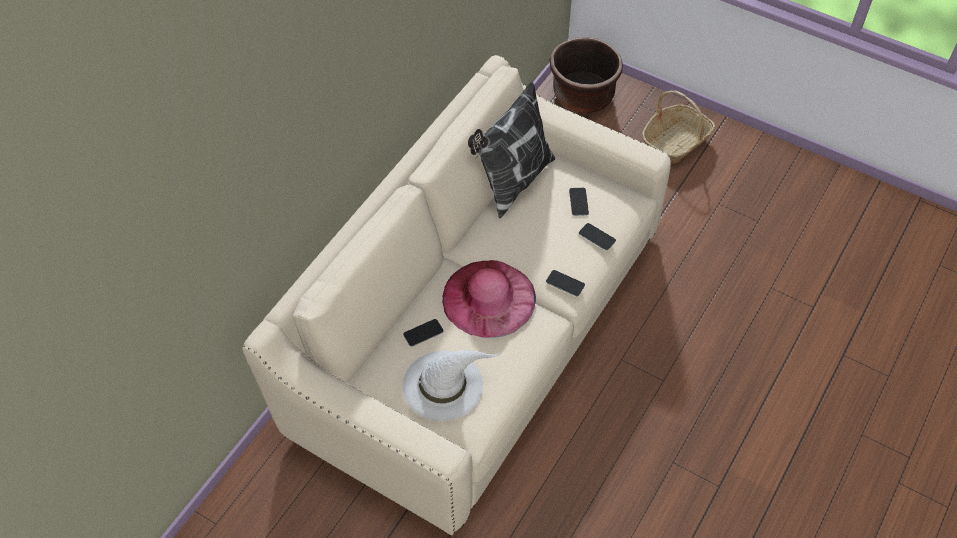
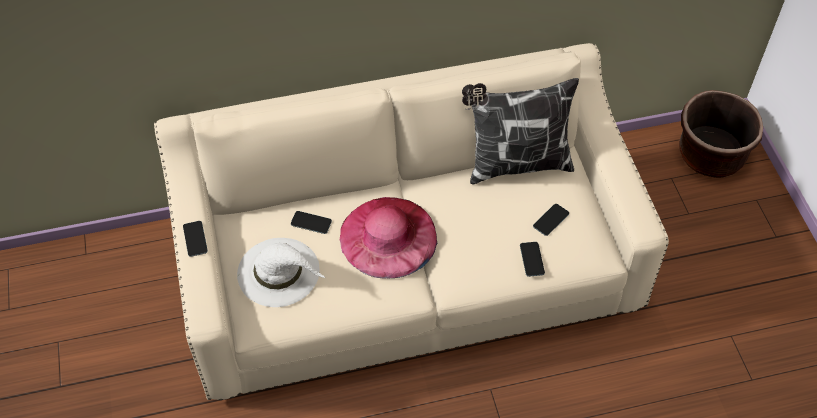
camera: 45 degrees right, 0 degrees up
phone [546,270,585,296] -> phone moved to [183,221,208,257]
basket [642,91,715,165] -> none

